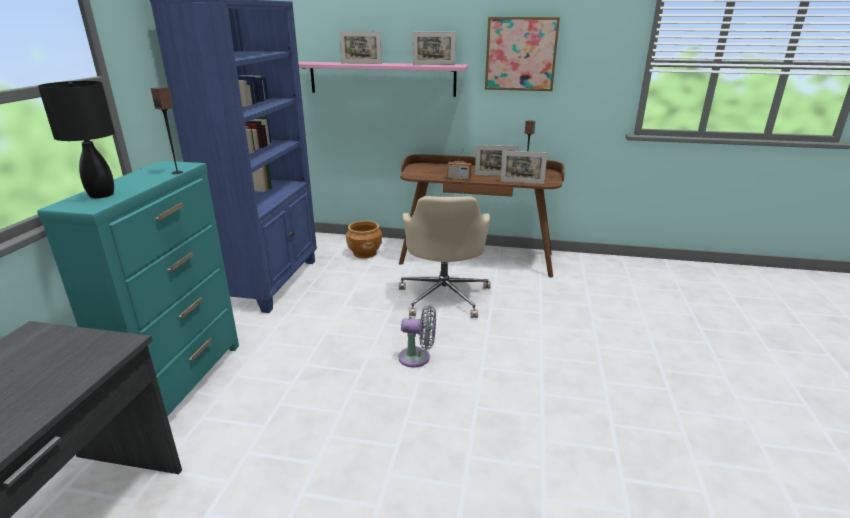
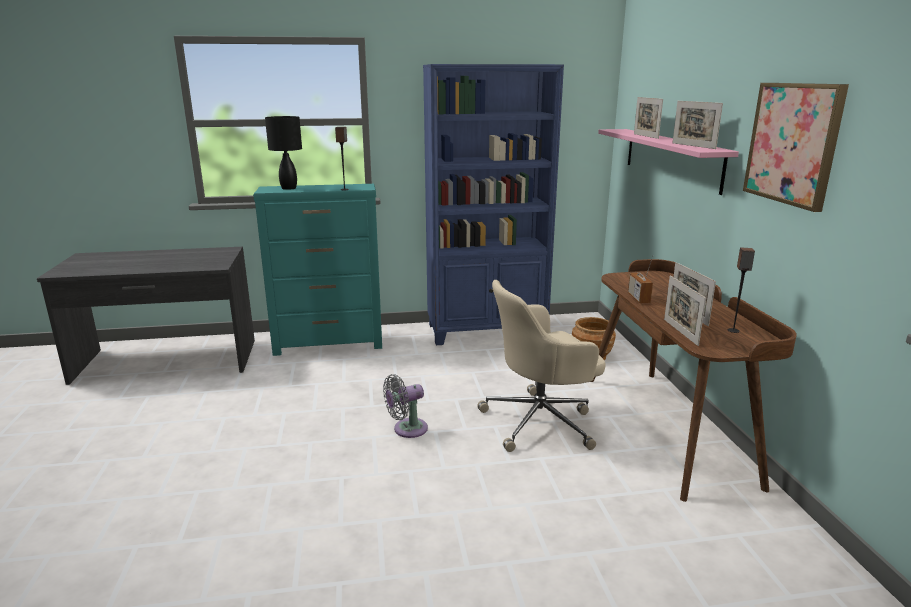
camera: 70 degrees right, 5 degrees down
grey fan [398,306,436,367] -> grey fan turned 75 degrees clockwise [383,374,428,438]

